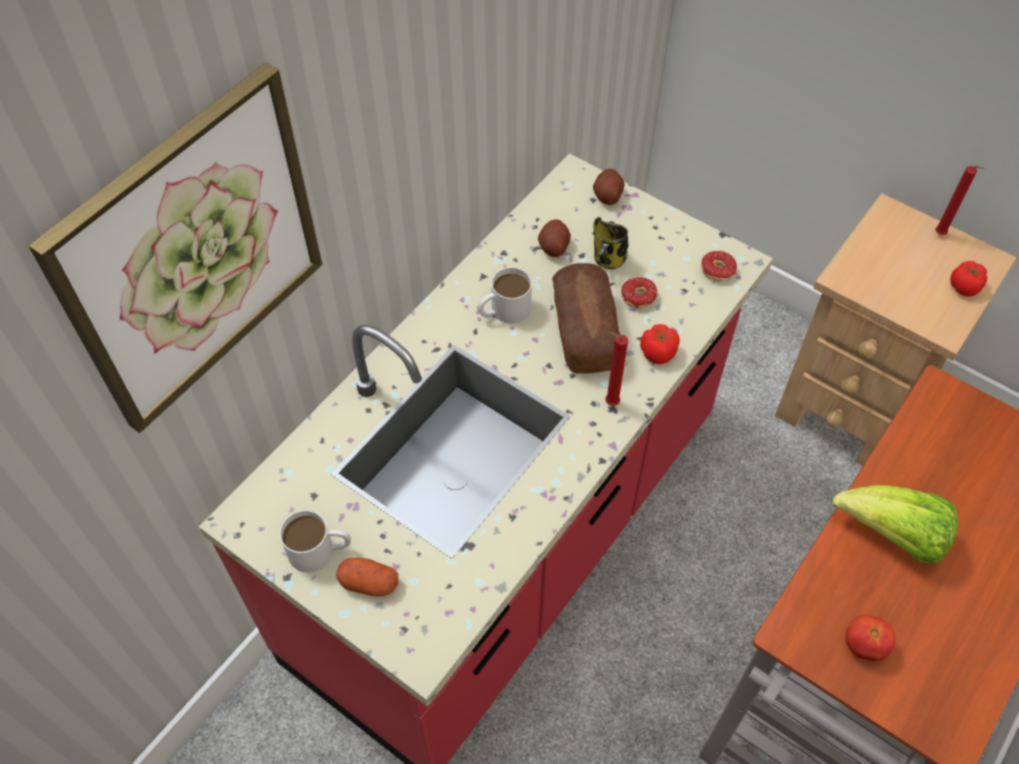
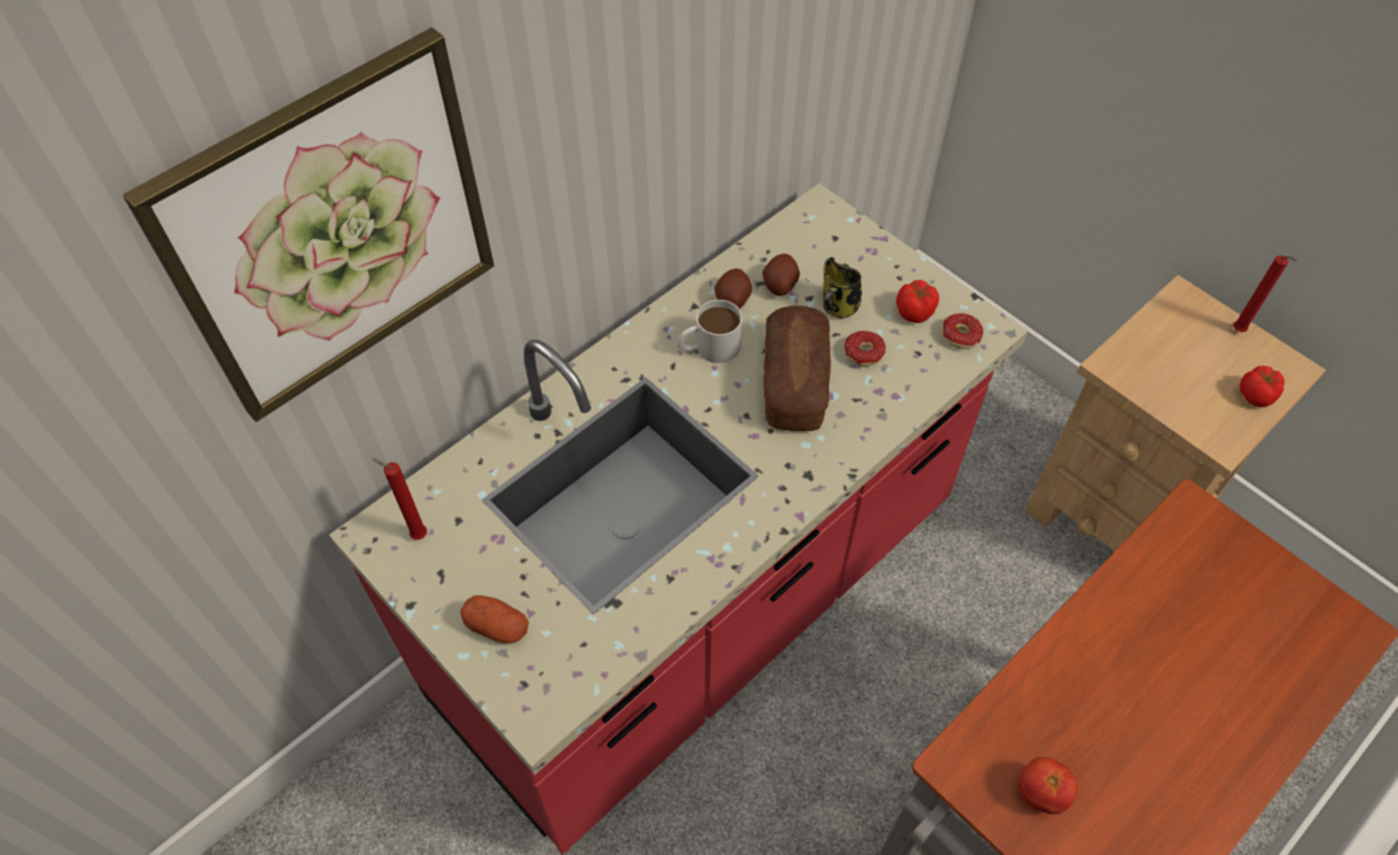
camera: 10 degrees right, 0 degrees up
white mug [279,510,351,572] -> none
potato [593,169,624,205] -> potato moved to [714,268,752,309]
red candle [605,332,628,406] -> red candle moved to [372,458,427,540]
tomato [640,324,680,364] -> tomato moved to [896,280,939,323]
lettuce [833,485,958,564] -> none

